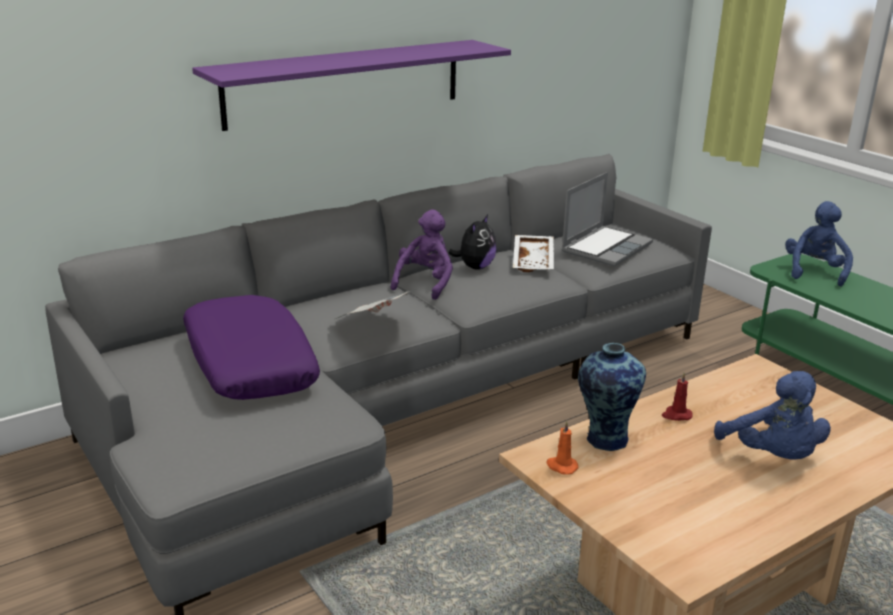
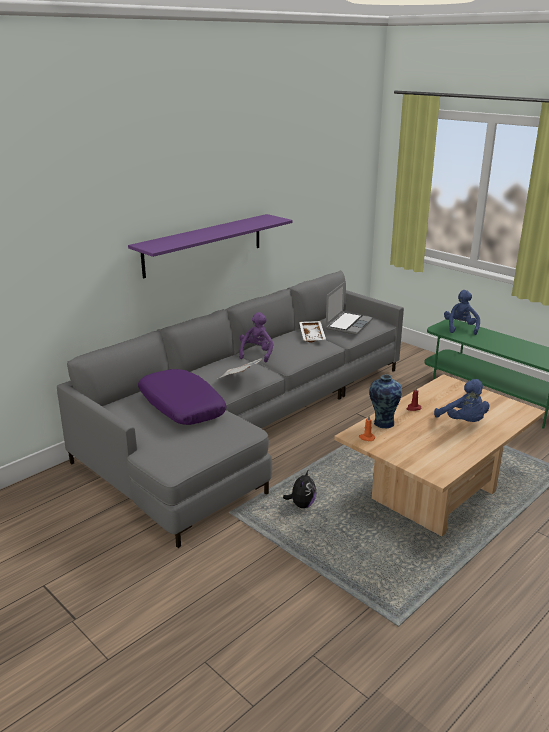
camera: 10 degrees left, 0 degrees up
plush toy [449,215,497,270] -> plush toy moved to [283,469,316,508]

